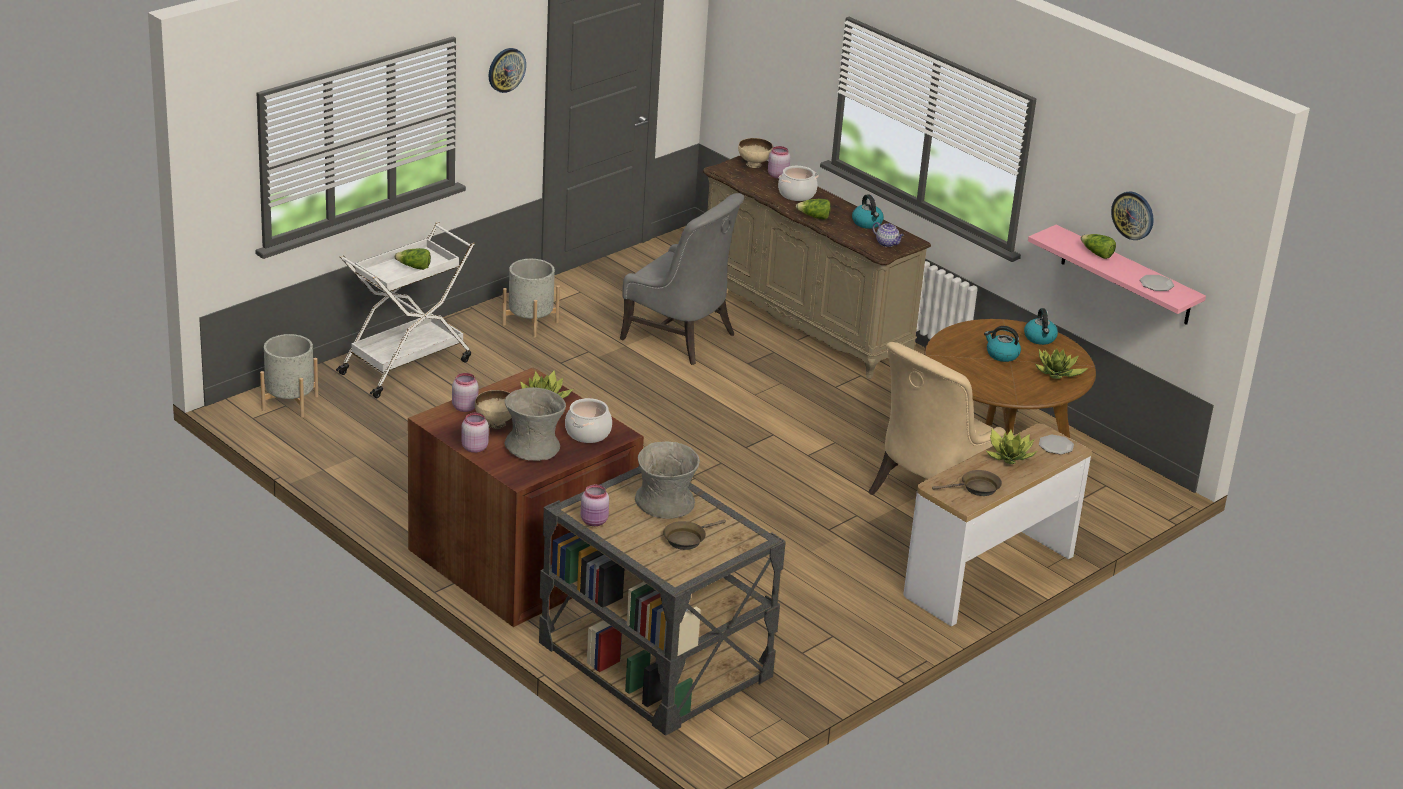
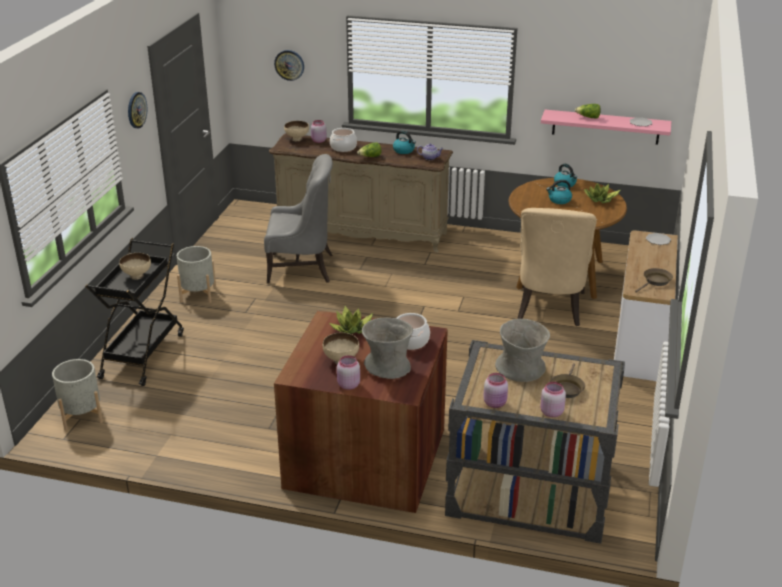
camera: 30 degrees left, 0 degrees up
white cart [336,222,475,398] -> black cart [85,238,184,386]
lettuce [394,248,431,270] -> beige bowl [119,253,151,280]
pink jar [452,373,478,412] -> pink jar moved to [540,382,566,417]
potted plant [986,428,1037,464] -> none
wall clock [1111,192,1154,240] -> wall clock moved to [274,50,304,81]

